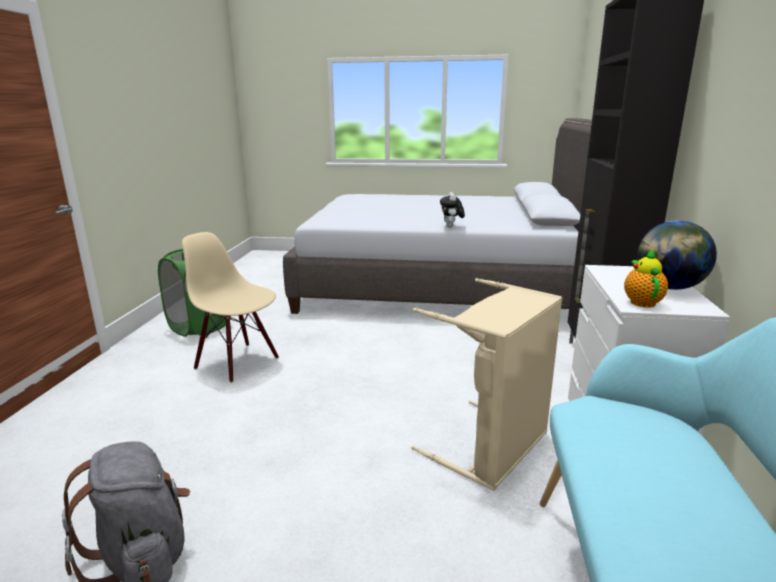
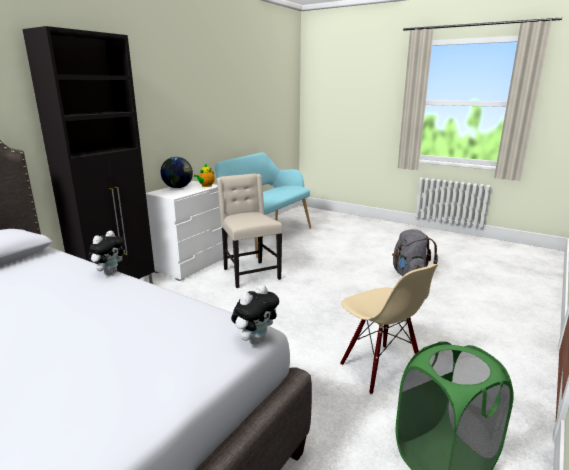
camera: 155 degrees left, 0 degrees up
beige laundry basket [411,278,562,491] -> beige chair [217,174,283,288]
none -> plush toy [231,285,279,345]

